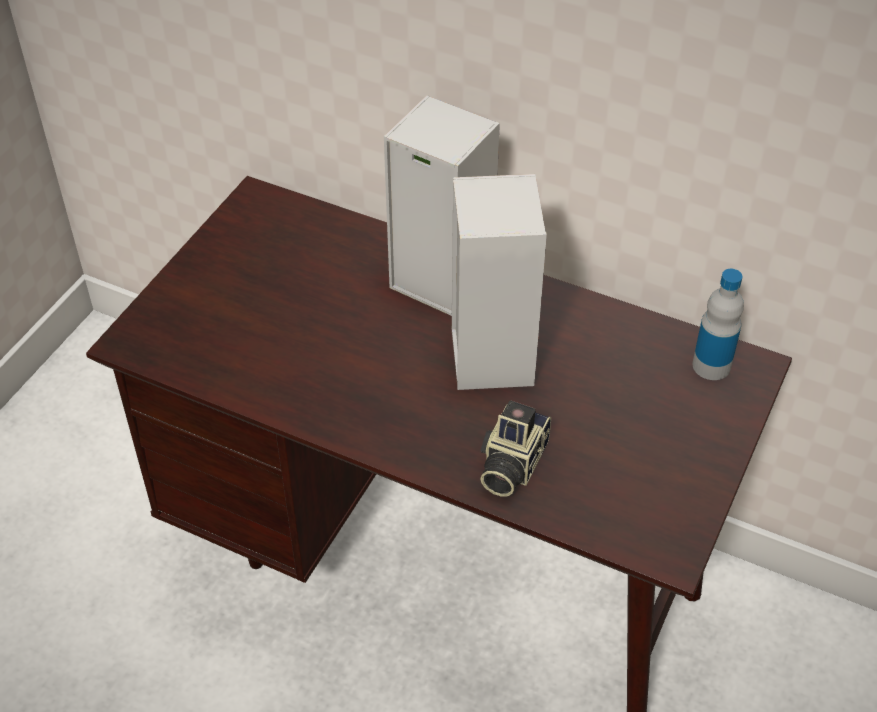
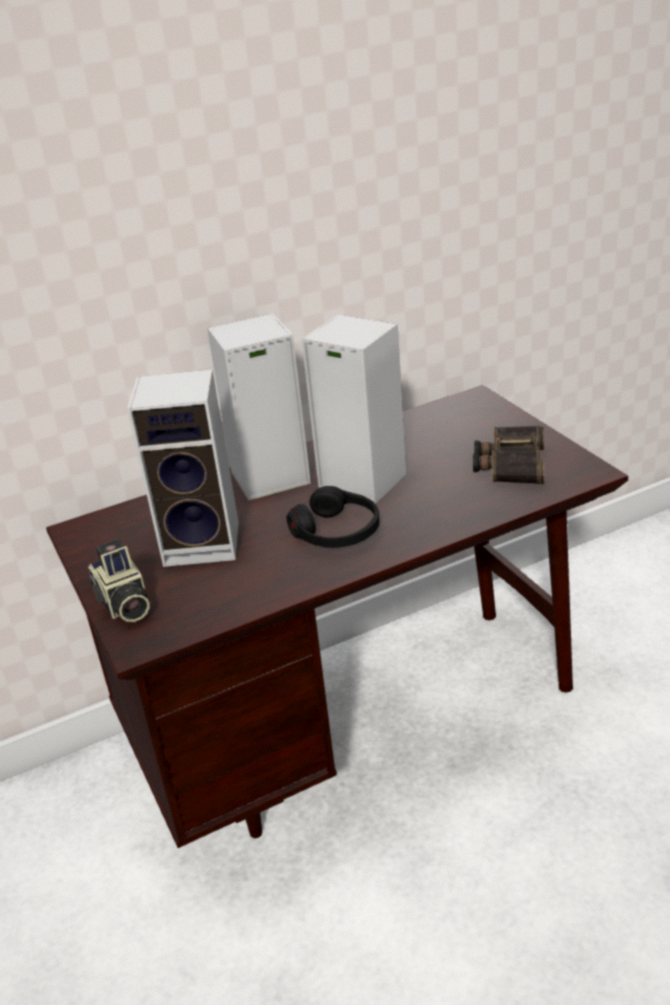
camera: 50 degrees left, 15 degrees down
camera [480,401,551,497] -> camera moved to [88,539,150,622]
bottle [692,269,744,380] -> none
none -> speaker [127,370,239,567]
none -> black headphones [286,486,380,548]
none -> binoculars [473,425,544,484]

